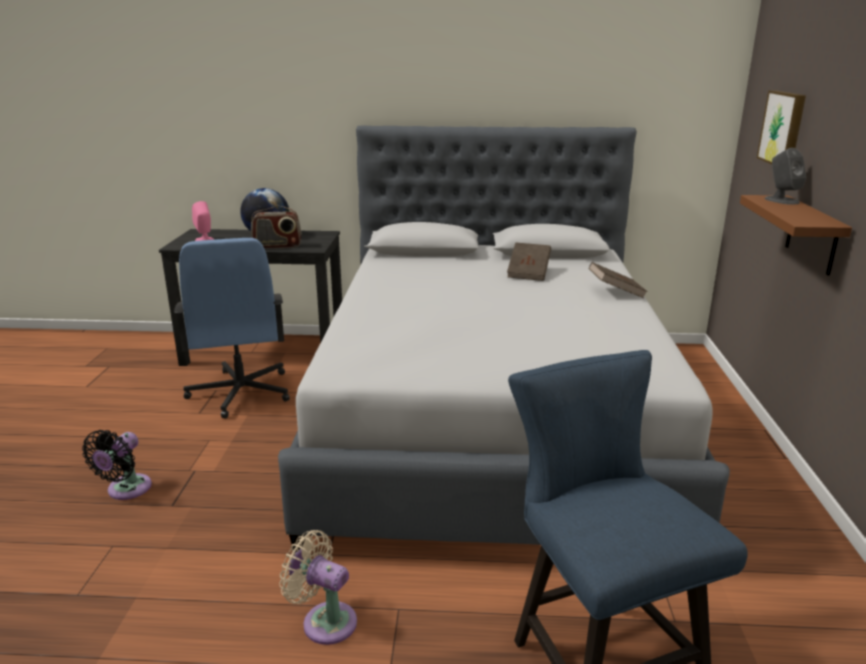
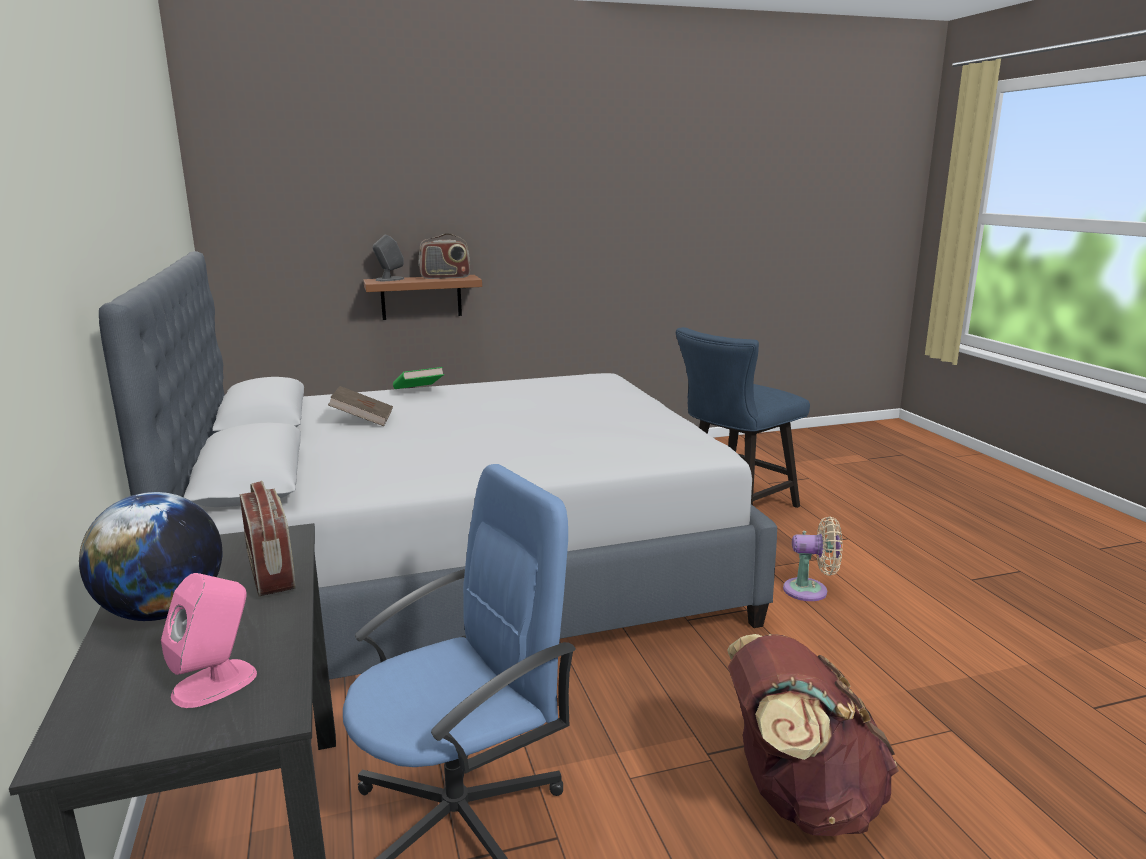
camera: 110 degrees left, 5 degrees down
black fan [82,430,152,500] -> brown backpack [727,634,899,836]
beige fan [279,530,357,645] -> beige fan turned 90 degrees counterclockwise [783,517,842,601]
brown book [589,262,648,298] -> green book [393,367,444,389]
picture [757,90,806,164] -> none
none -> radio [418,233,470,279]

